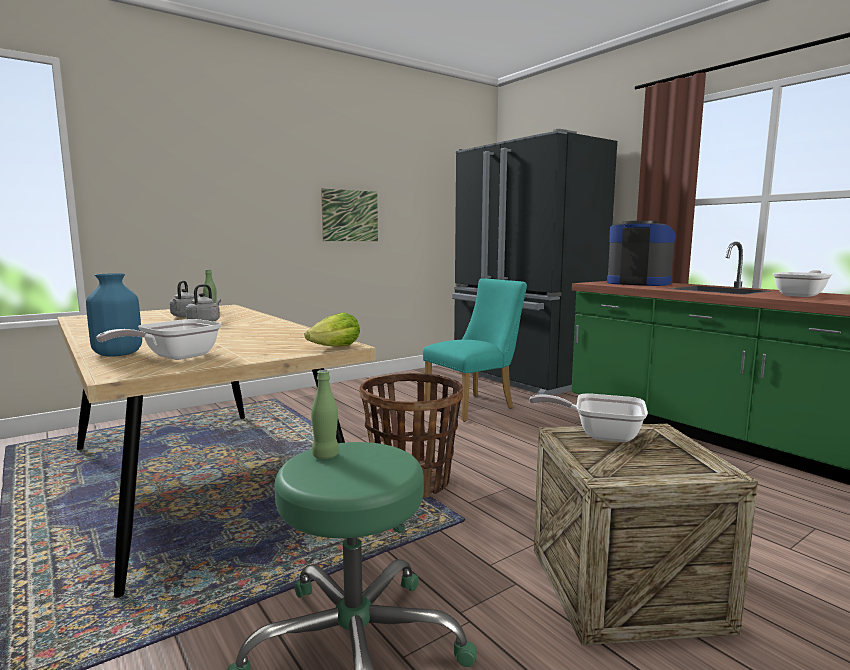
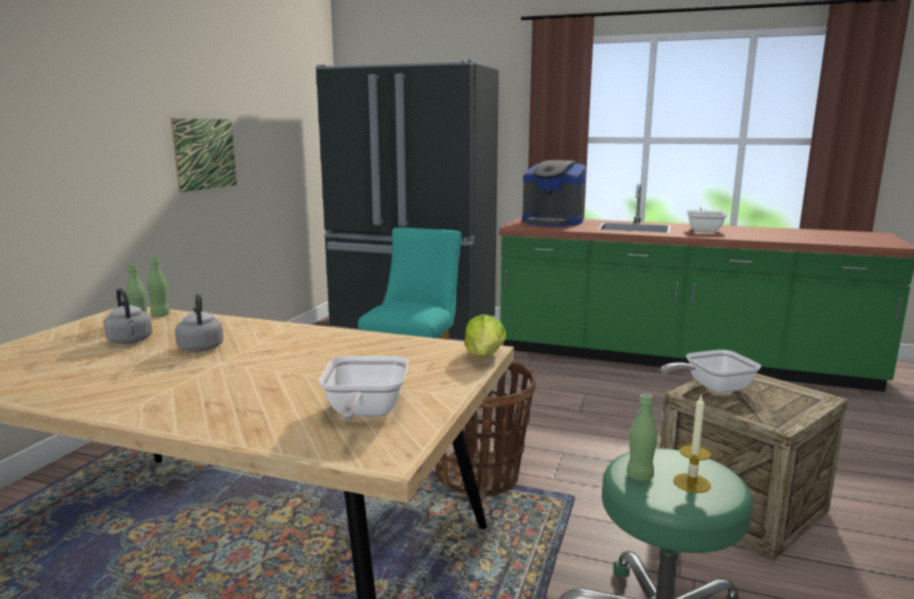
camera: 35 degrees left, 5 degrees up
blue vase [86,273,142,357] -> none
coffee machine [607,221,675,286] -> coffee machine turned 150 degrees counterclockwise [522,160,586,227]
none -> green bottle [148,257,170,316]
none -> candle [673,396,712,493]

